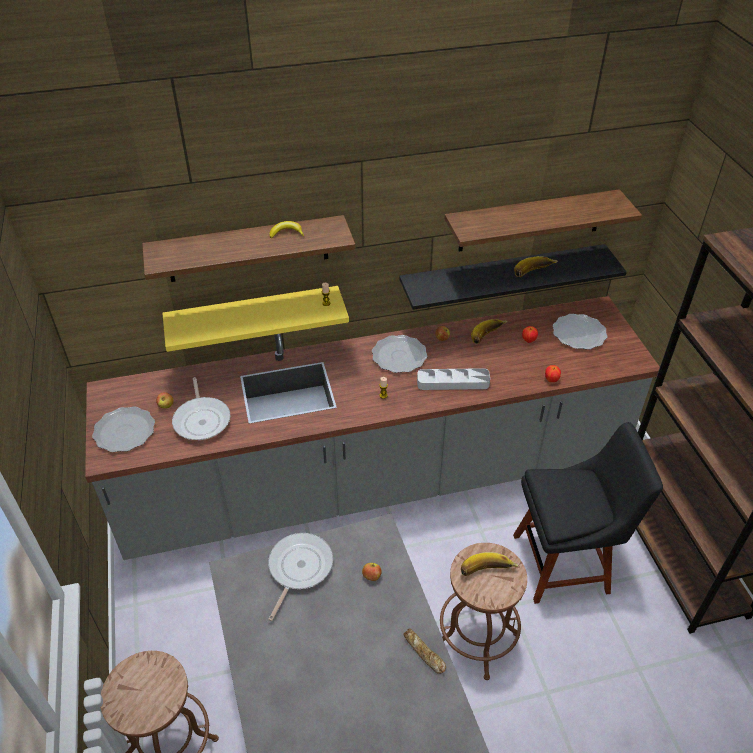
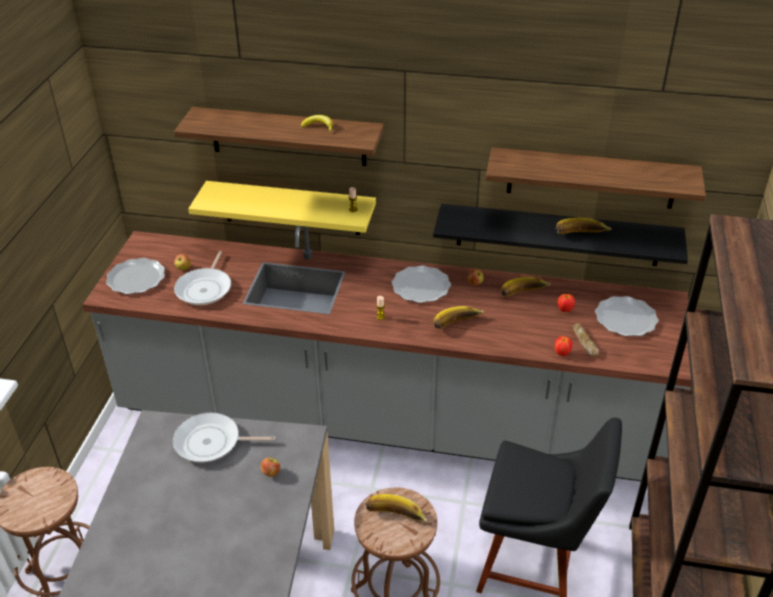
camera: 25 degrees right, 5 degrees down
frying pan [268,533,333,621] -> frying pan turned 135 degrees counterclockwise [173,413,276,462]
bread [403,628,446,674] -> bread moved to [572,323,599,357]
grey tray [417,368,490,390] -> banana [433,306,484,329]

